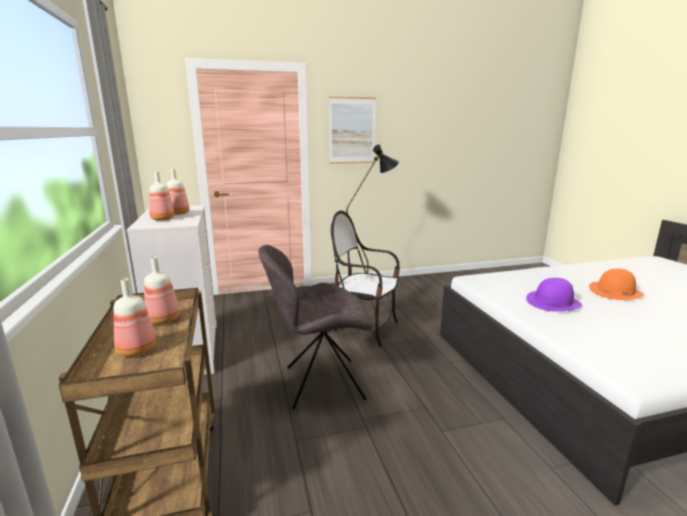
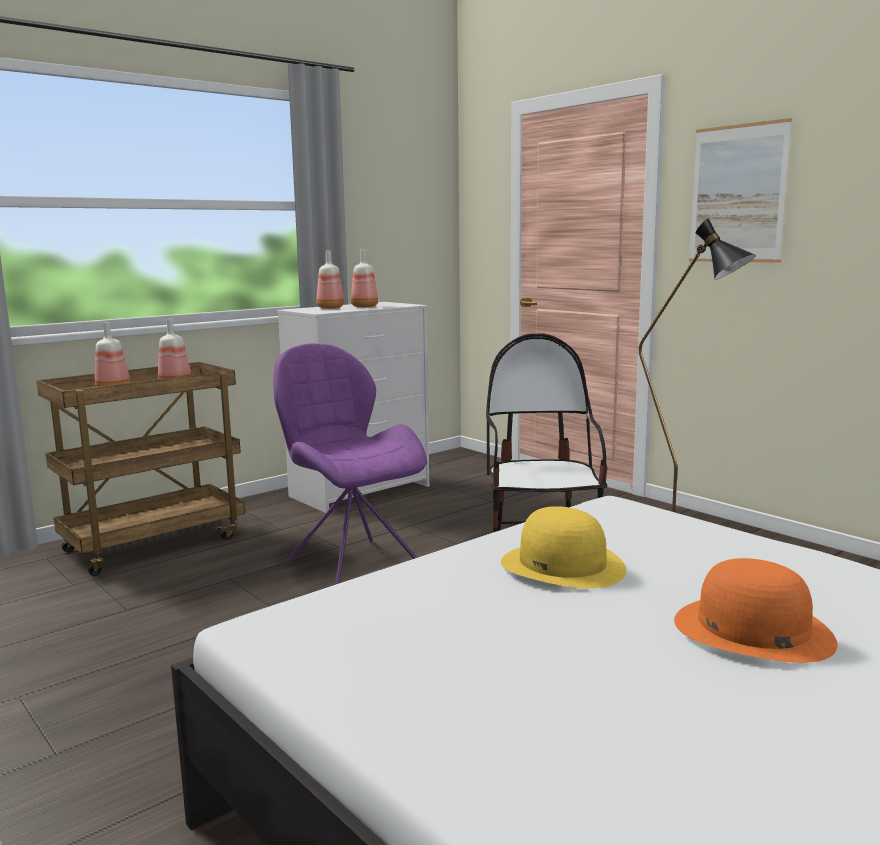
camera: 65 degrees right, 5 degrees down
grey chair [258,245,373,409] -> purple chair [273,343,427,585]
purple hat [526,278,582,312] -> yellow hat [501,506,626,588]

